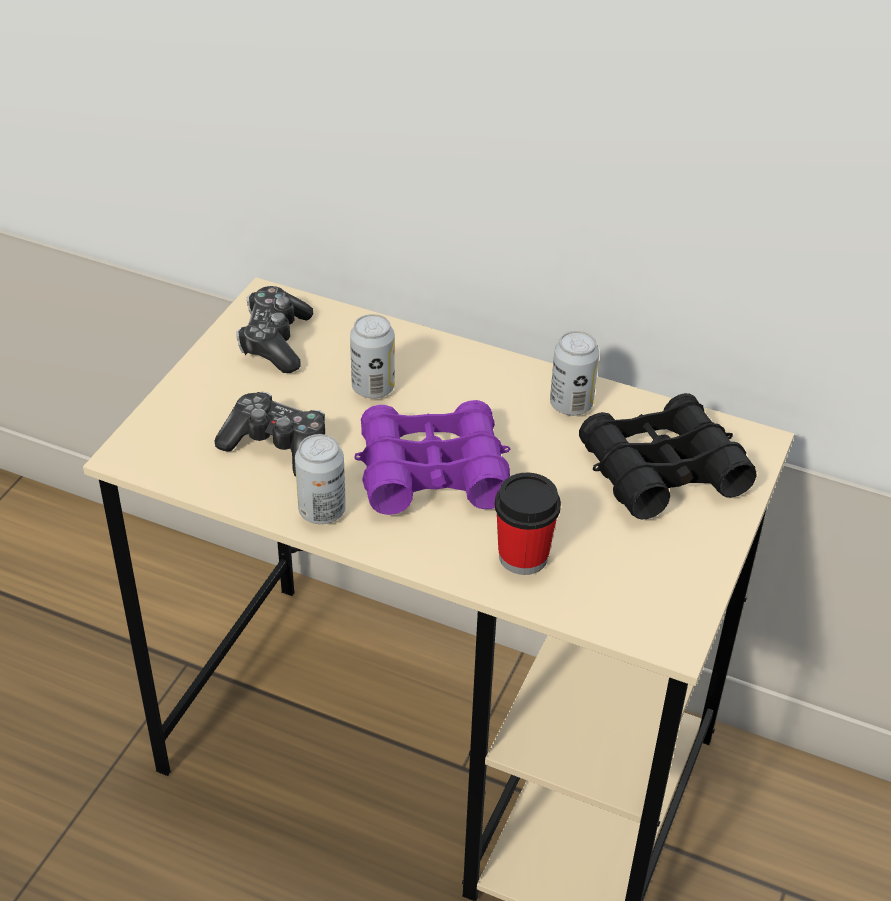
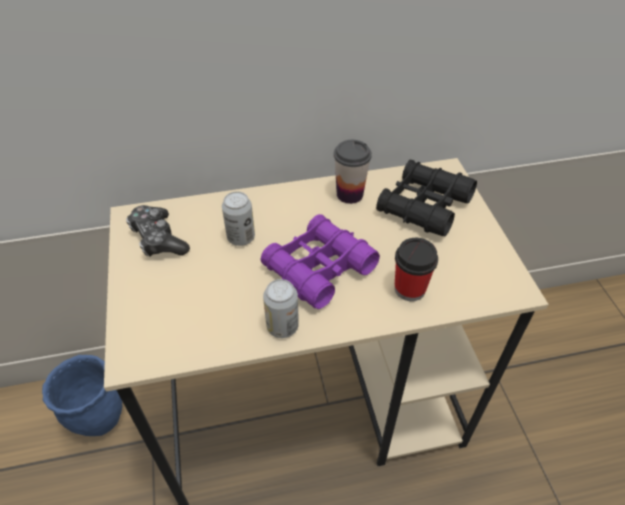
camera: 35 degrees left, 5 degrees up
game controller [214,391,325,476] -> none
can [550,331,599,416] -> cup [334,140,372,204]
none -> blue planter [42,355,122,436]

